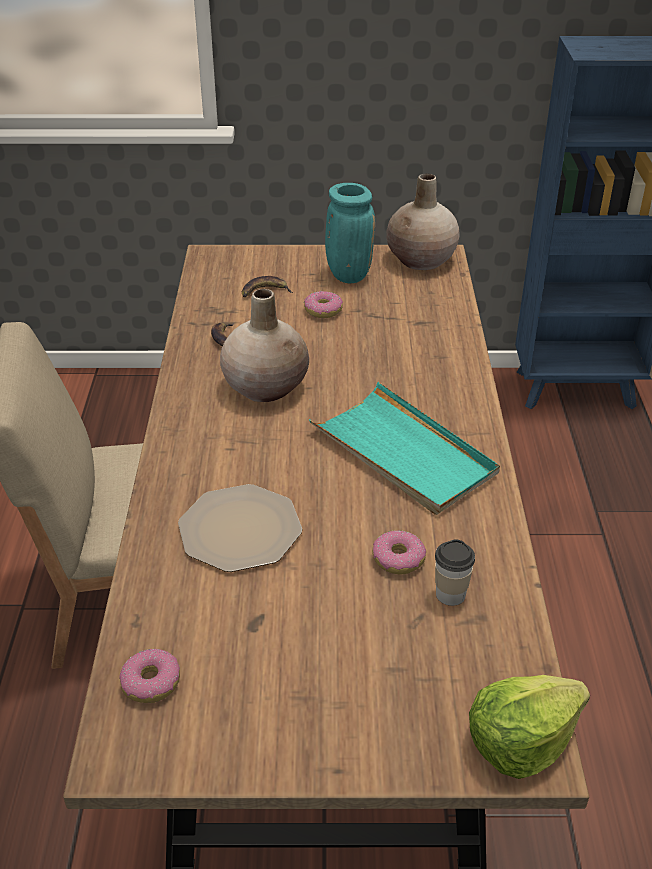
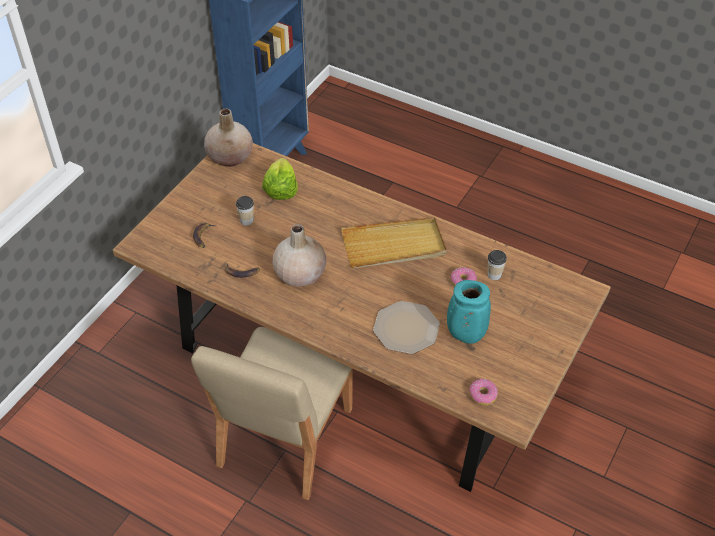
camera: 60 degrees left, 10 degrees up
donut [304,291,343,318] -> cup [236,196,254,226]
turquoise tray [309,382,500,515] -> beige tray [341,217,447,268]
turquoise vase [325,183,375,283] -> turquoise vase moved to [447,280,491,344]
lettuce [469,675,590,779] -> lettuce moved to [262,158,298,200]

